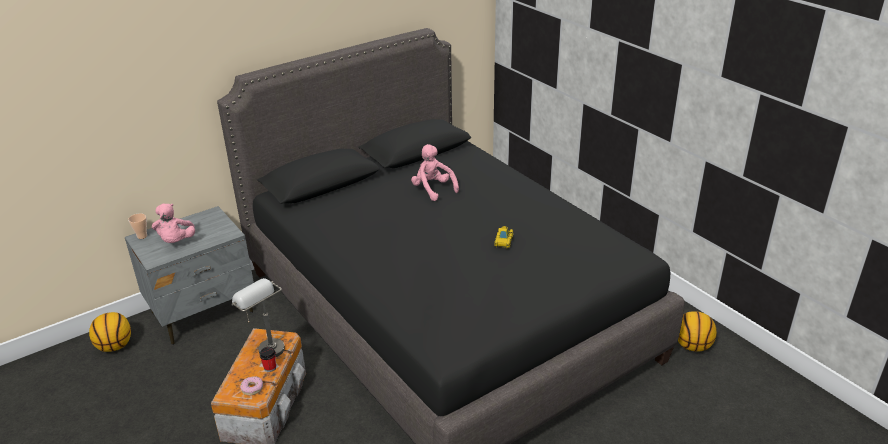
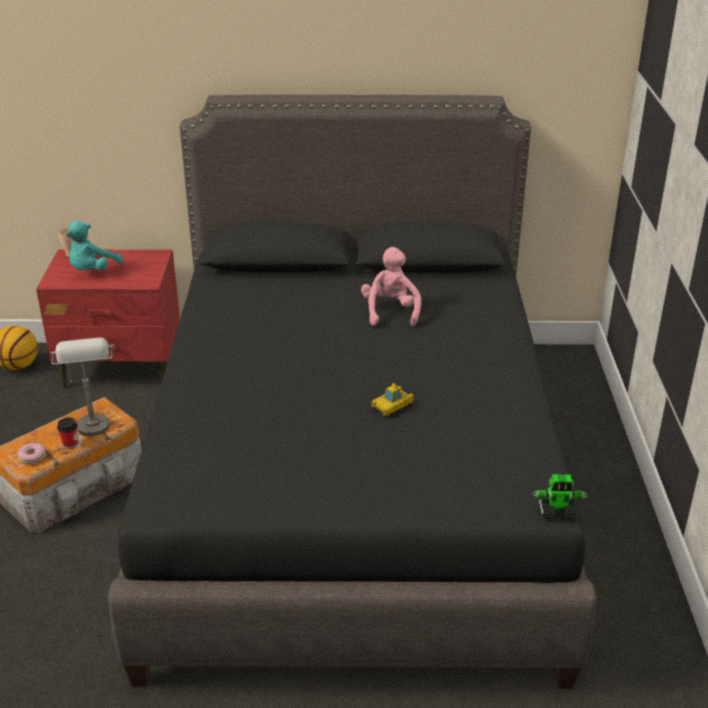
camera: 35 degrees right, 0 degrees up
grey nightstand [125,206,254,345] -> red nightstand [36,249,180,388]
pink plush toy [152,204,195,243] -> turquoise plush toy [66,221,123,270]
basketball [678,311,717,352] -> none
none -> toy robot [532,474,588,519]

